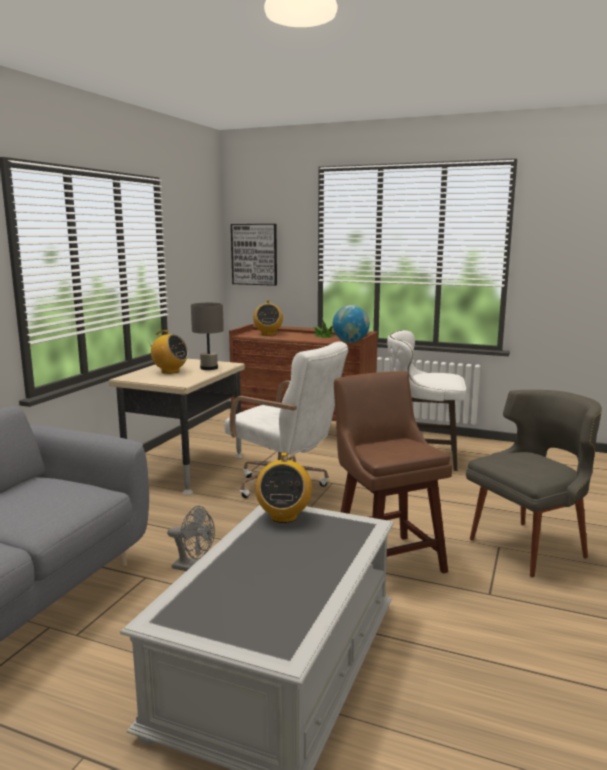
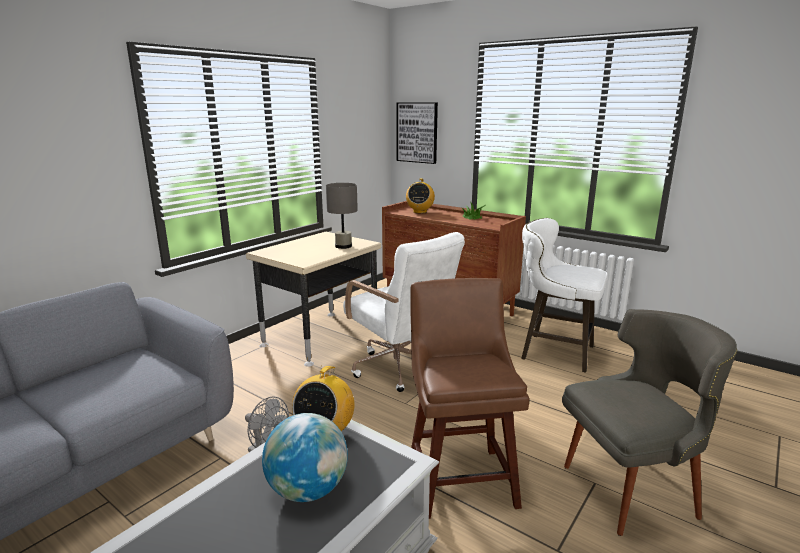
camera: 15 degrees right, 5 degrees up
radio [146,330,188,374] -> none
globe [333,305,370,342] -> globe moved to [262,413,348,502]

